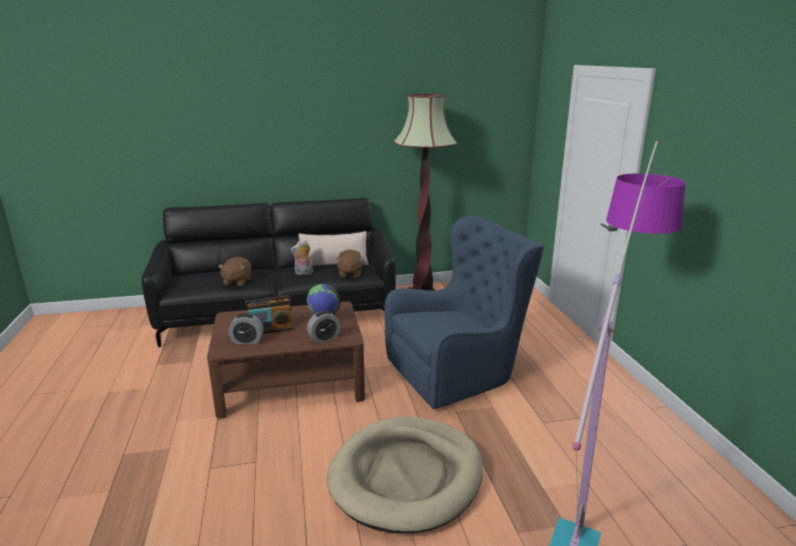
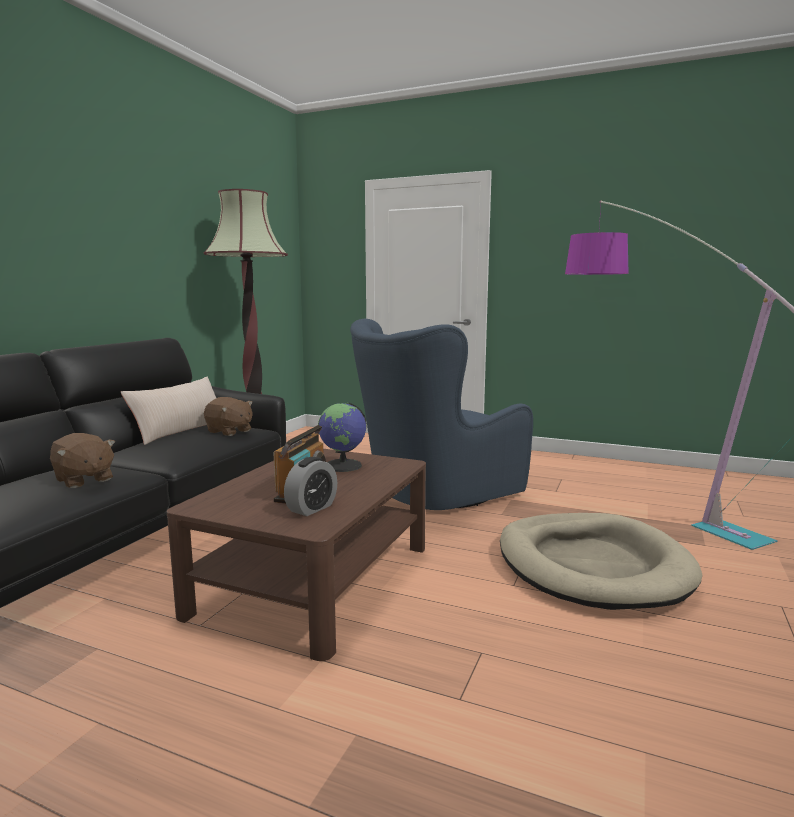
camera: 55 degrees left, 10 degrees down
plush toy [290,240,313,275] -> none
alarm clock [307,311,341,343] -> none
blue armchair [384,216,544,409] -> blue armchair turned 135 degrees counterclockwise [350,319,533,510]

